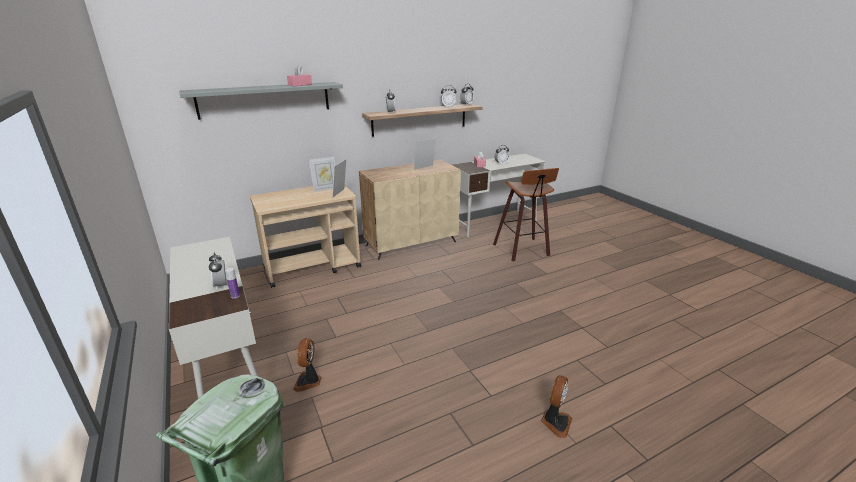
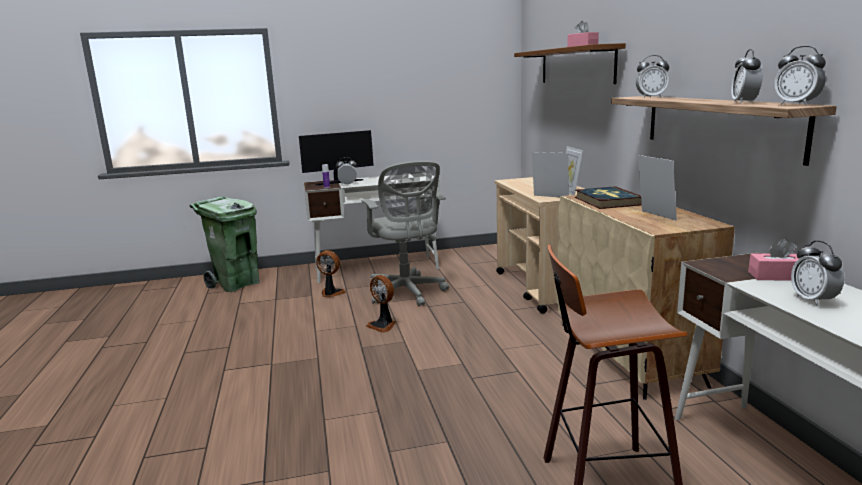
camera: 105 degrees right, 10 degrees down
grey shelf [179,82,343,120] -> brown shelf [514,43,626,84]
fan [541,375,572,438] -> fan moved to [366,275,396,333]
none -> monitor [299,130,374,186]
none -> grey office chair [361,161,449,306]
none -> book [575,186,642,209]

